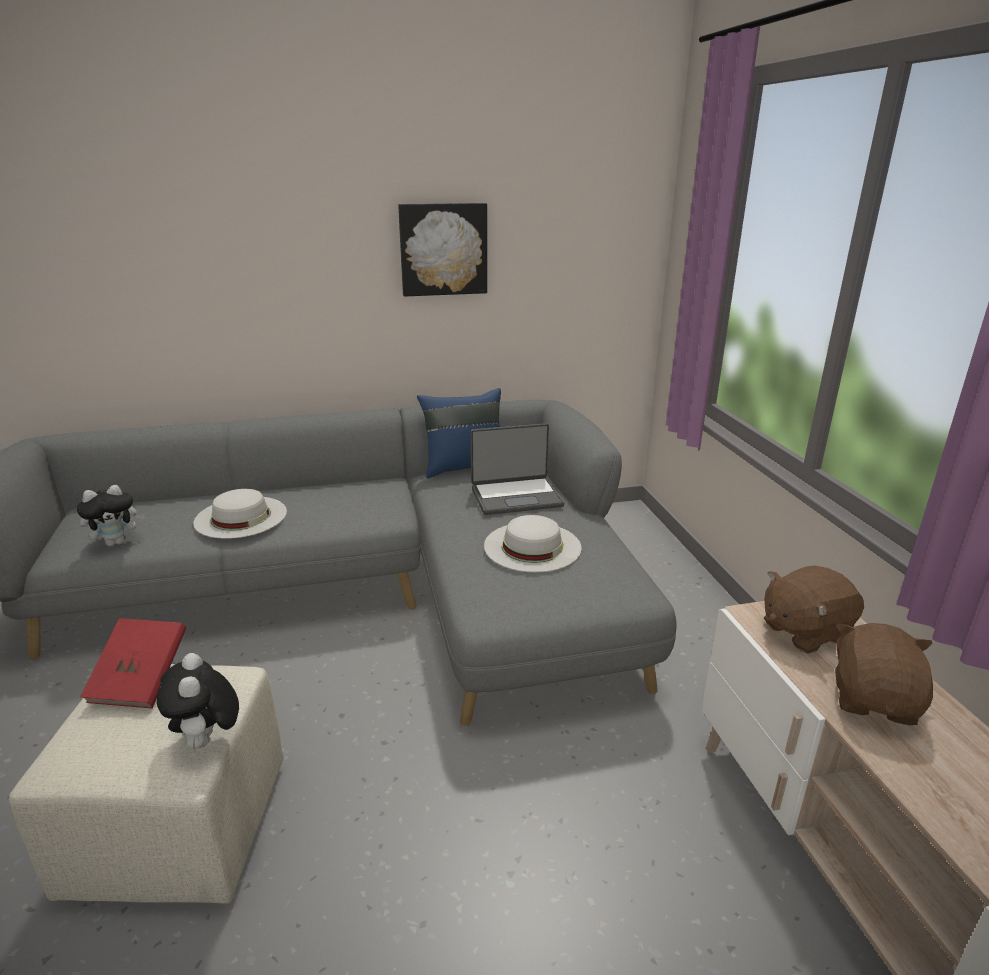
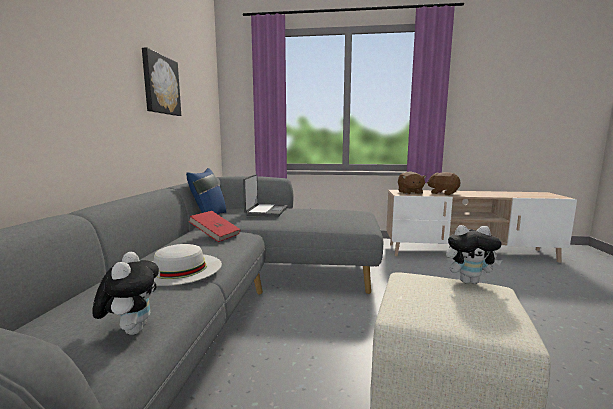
camera: 70 degrees left, 15 degrees down
red book [80,618,186,708] -> red book moved to [188,211,240,242]
white hat [484,515,582,572] -> none

